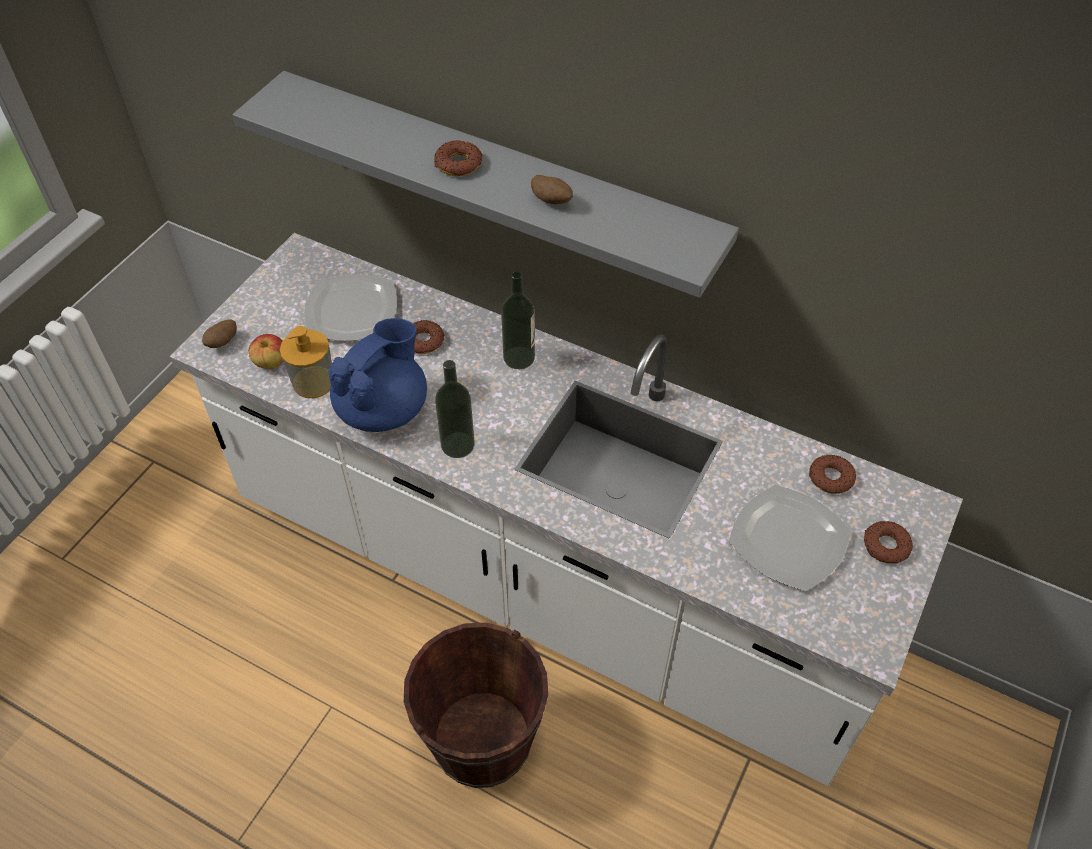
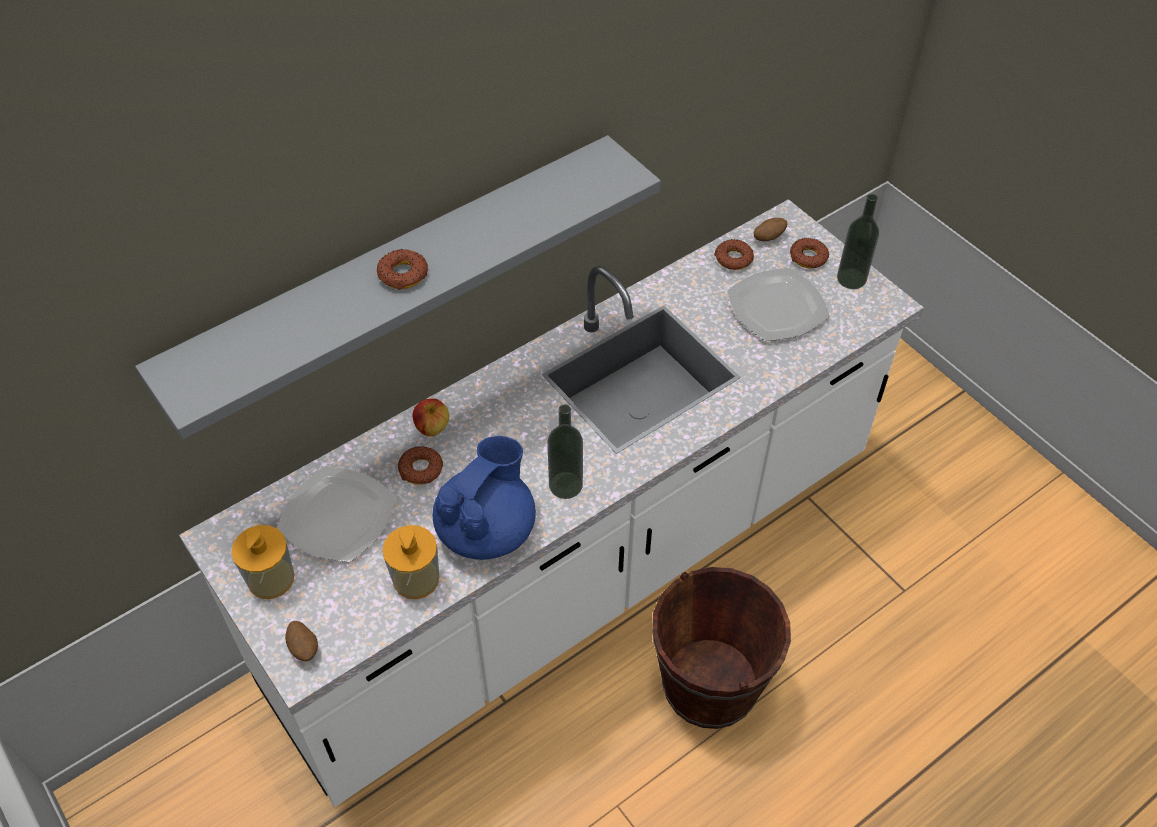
camera: 65 degrees left, 0 degrees up
apple [249,334,283,369] -> apple moved to [412,399,449,436]
blue teapot [328,318,427,432] -> blue teapot turned 60 degrees clockwise [432,436,536,560]
bottle [501,271,535,369] -> bottle moved to [837,194,879,289]
potato [531,175,573,204] -> potato moved to [754,218,788,241]
none -> soap dispenser [231,525,295,599]

